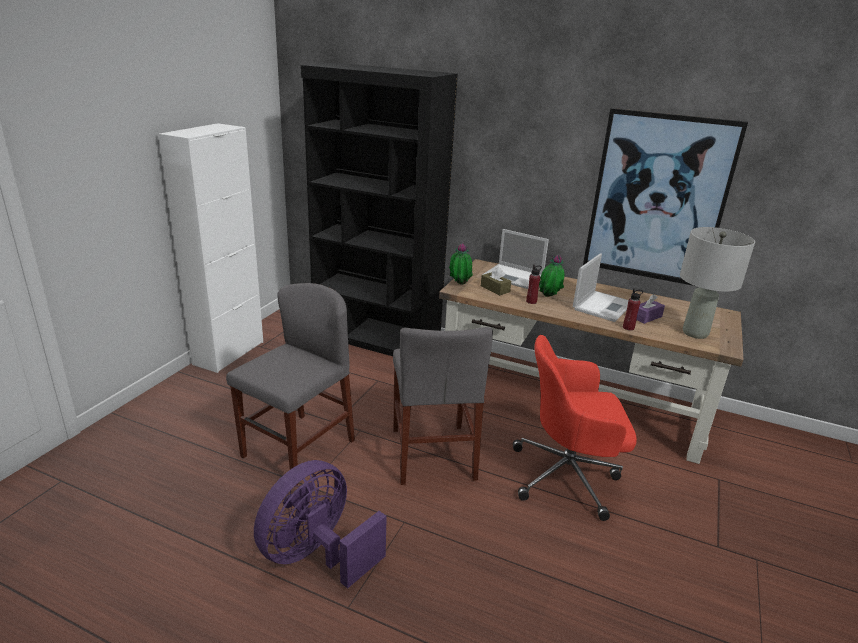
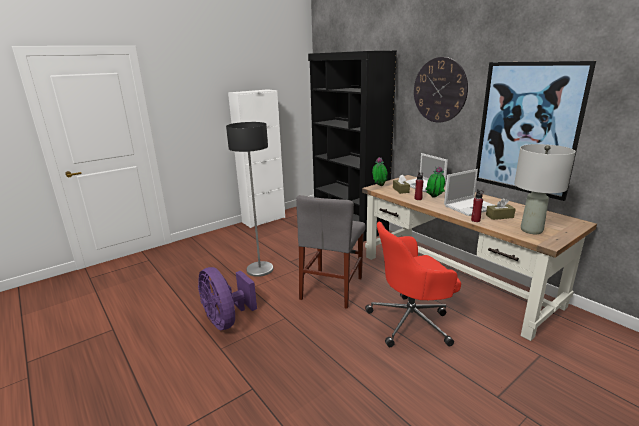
camera: 30 degrees right, 5 degrees down
grey chair [226,283,355,487] -> floor lamp [226,122,273,277]
purple fan [254,460,387,588] -> purple fan turned 105 degrees counterclockwise [198,267,257,330]
red office chair [513,335,637,521] -> red office chair turned 45 degrees counterclockwise [365,222,461,347]
purple tissue box [636,294,665,324] -> brown tissue box [486,198,515,220]
none -> wall clock [414,57,468,123]

